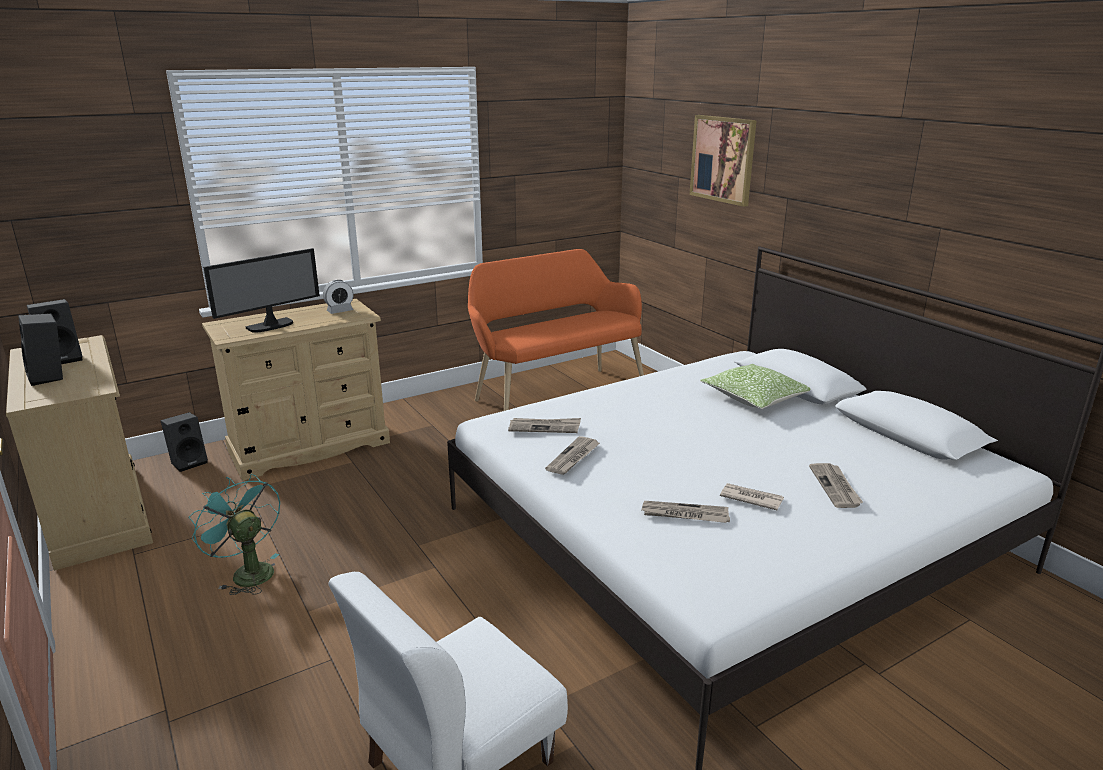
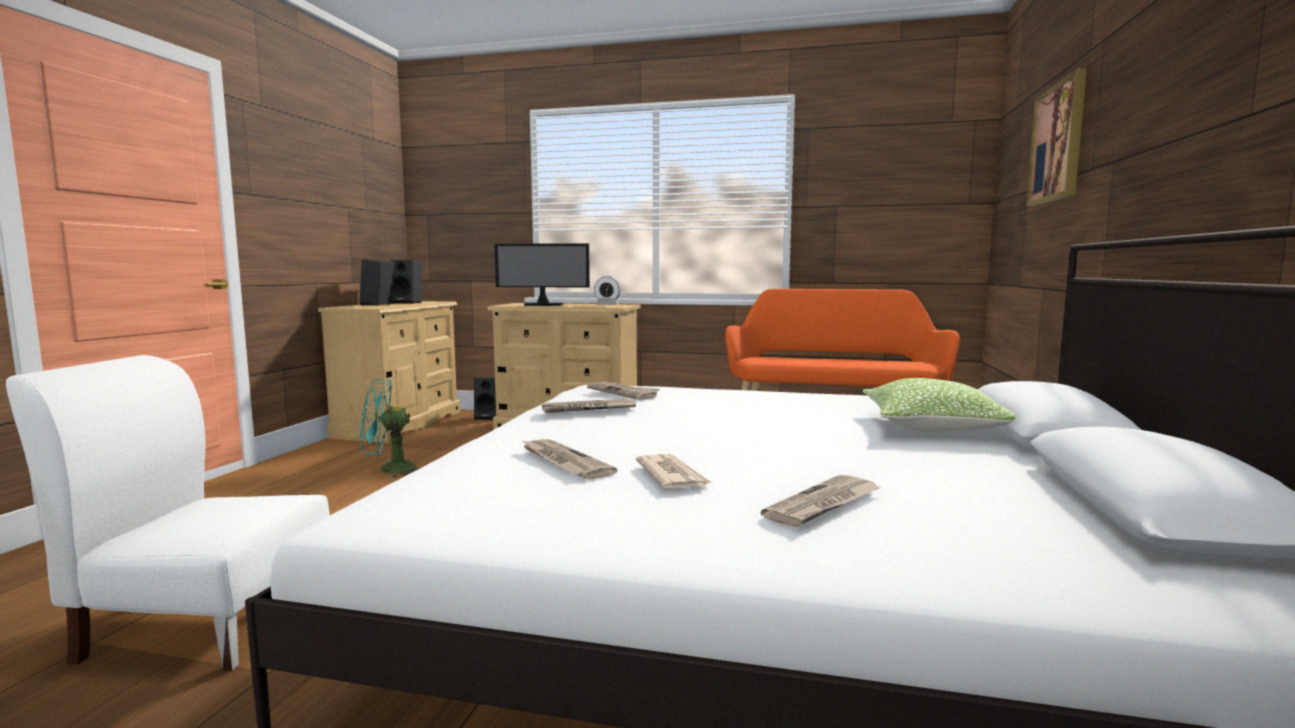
camera: 45 degrees right, 15 degrees down
turquoise fan [188,474,280,595] -> turquoise fan turned 105 degrees counterclockwise [360,379,418,478]

